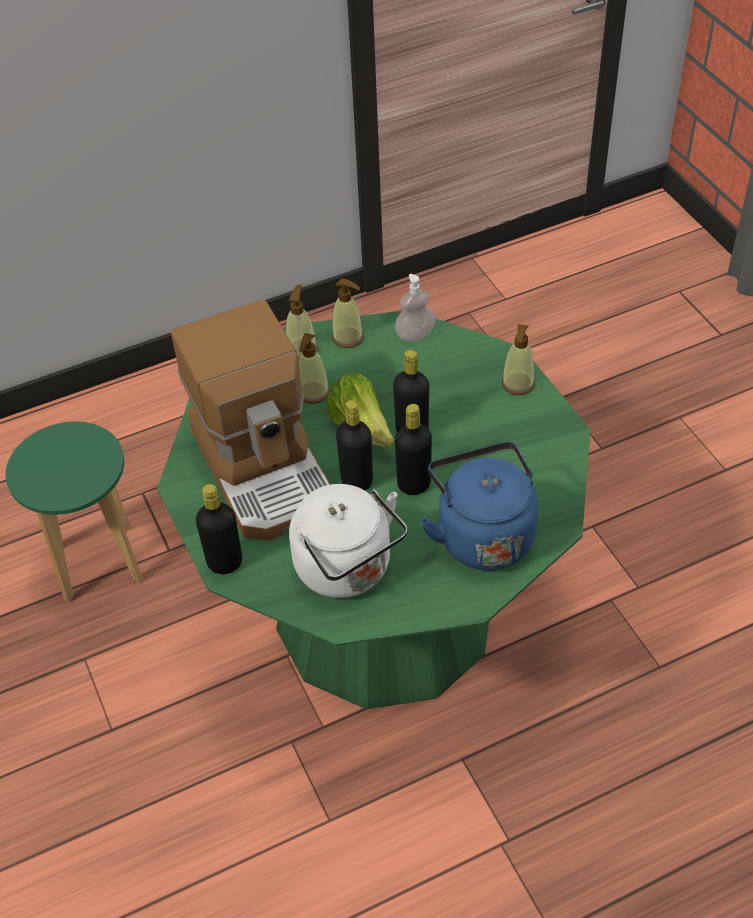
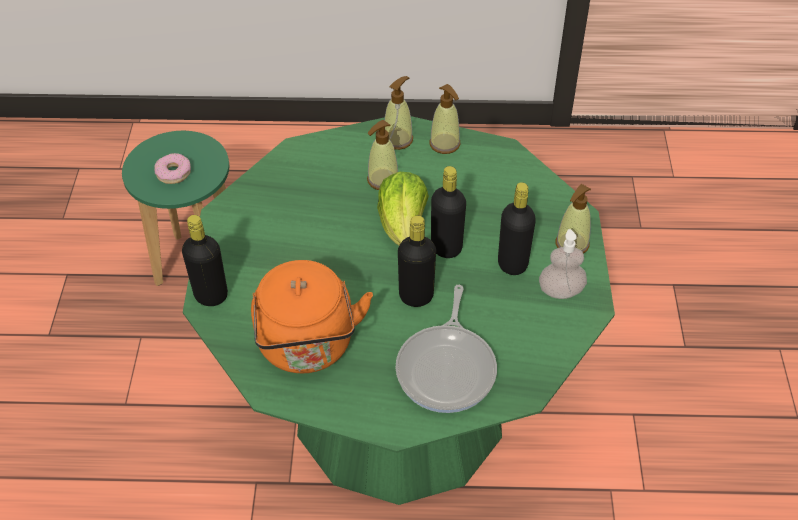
camera: 25 degrees right, 0 degrees up
coffee machine [171,300,330,541] -> none
white kettle [289,484,407,598] -> orange kettle [251,260,373,373]
black bottle [336,400,373,490] -> black bottle moved to [498,182,536,275]
soap dispenser [395,274,436,342] -> soap dispenser moved to [539,229,587,299]
blue kettle [421,442,539,570] -> frying pan [395,285,497,413]
none -> donut [154,153,191,184]

